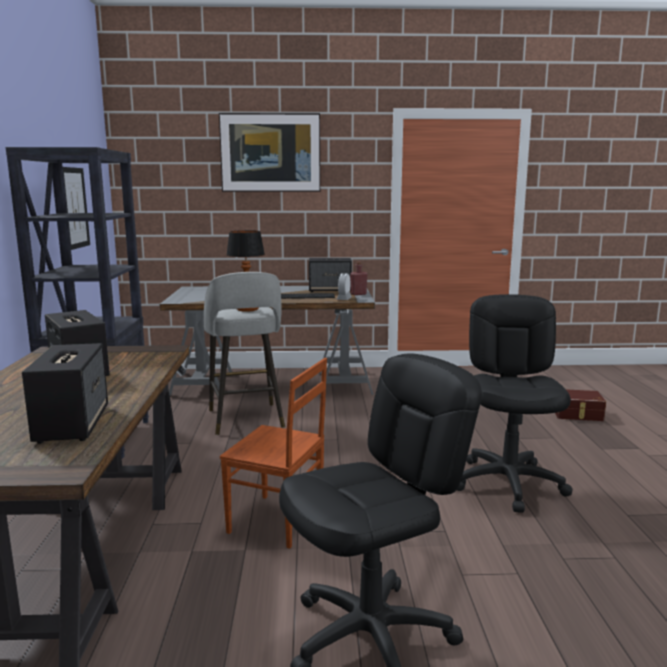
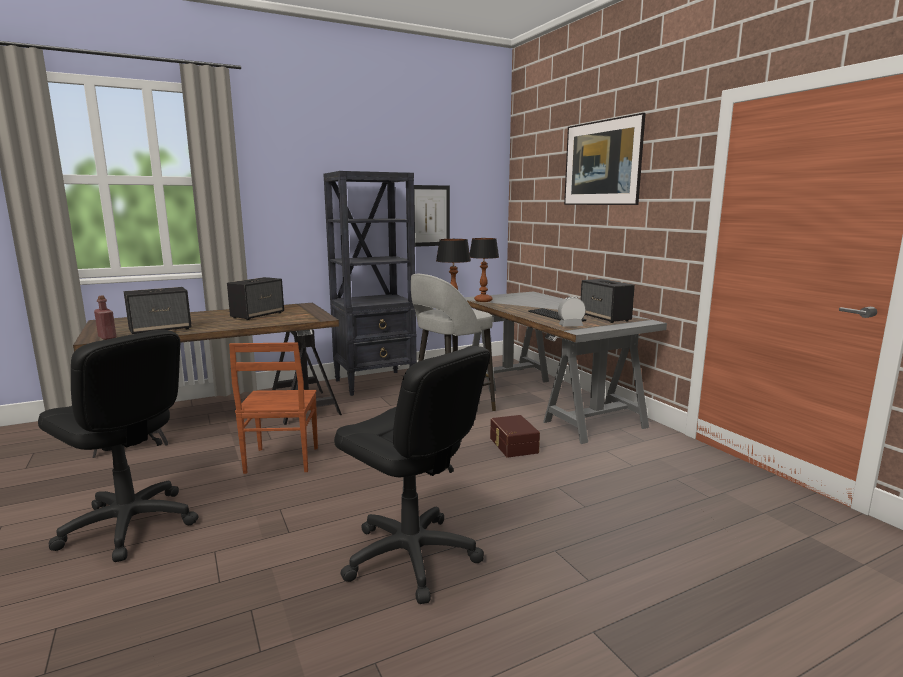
camera: 65 degrees right, 0 degrees up
red bottle [350,262,367,295] -> red bottle moved to [94,296,116,340]
black office chair [457,294,572,513] -> black office chair turned 60 degrees clockwise [334,346,490,604]
brown storage box [555,389,606,421] -> brown storage box moved to [490,415,540,458]
none -> table lamp [470,238,499,302]

